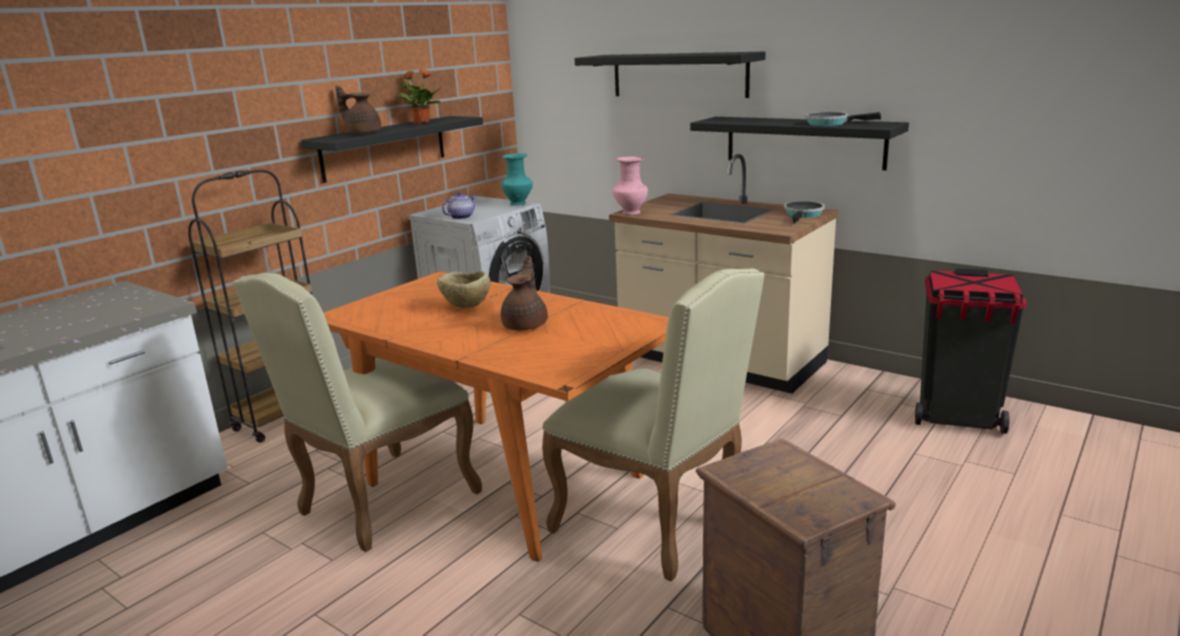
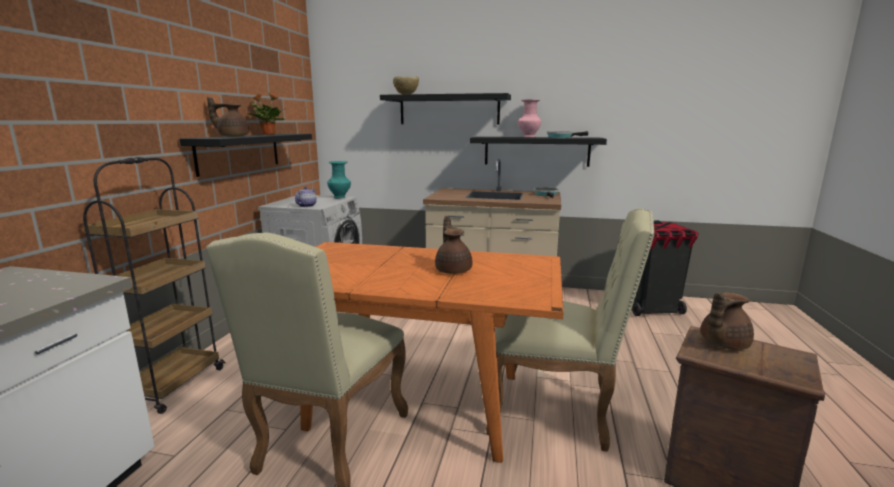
camera: 25 degrees left, 5 degrees down
beige bowl [437,271,491,308] -> beige bowl moved to [393,76,419,94]
pink vase [612,156,648,215] -> pink vase moved to [518,99,541,137]
none -> brown teapot [700,292,754,350]

